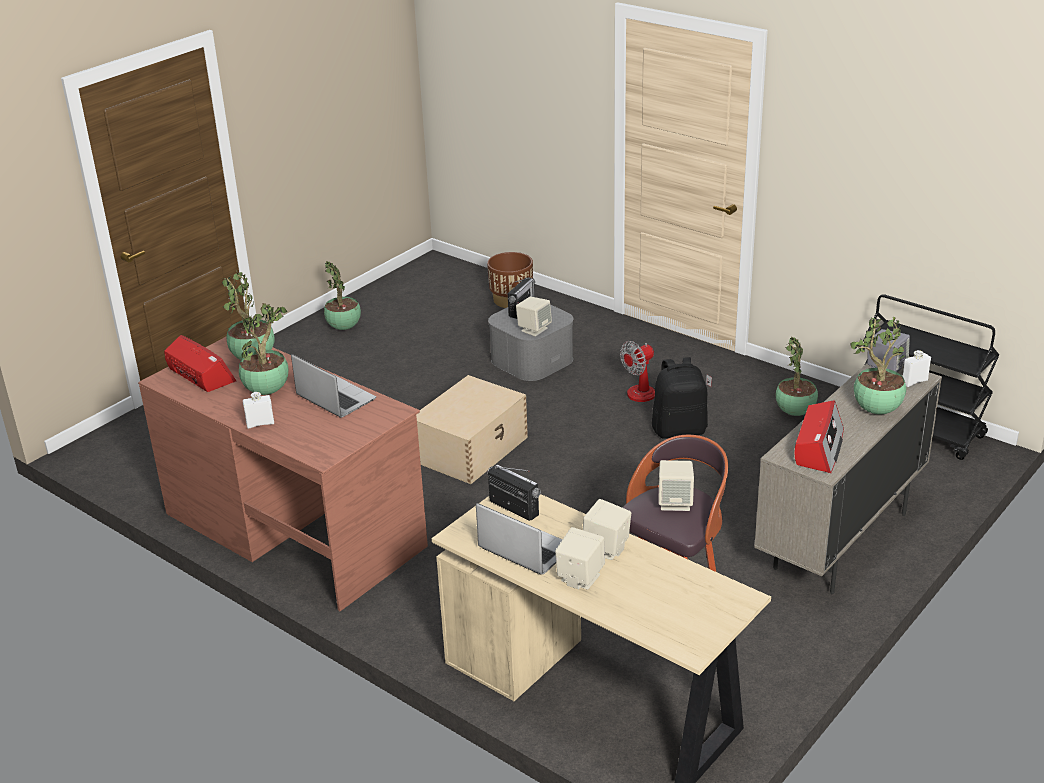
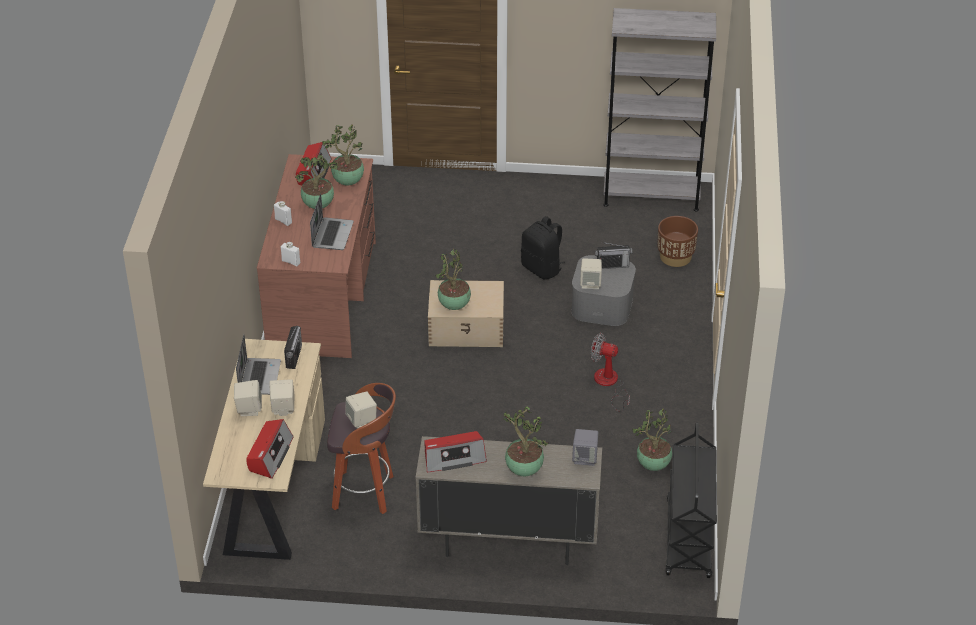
camera: 55 degrees right, 10 degrees up
potted plant [324,261,361,330] -> potted plant moved to [435,249,471,310]
black backpack [652,357,708,439] -> black backpack moved to [521,216,565,280]
white bottle [903,350,931,387] -> white bottle moved to [281,242,300,267]
none -> radio [246,419,293,479]
none -> grey bookcase [603,8,716,212]

